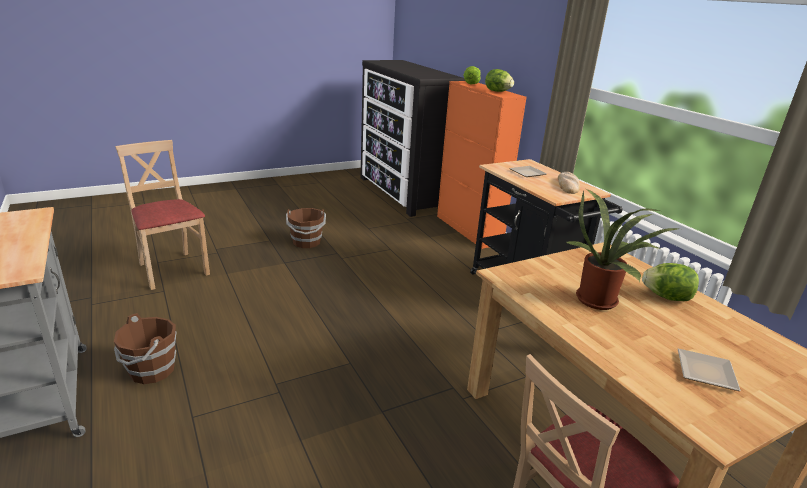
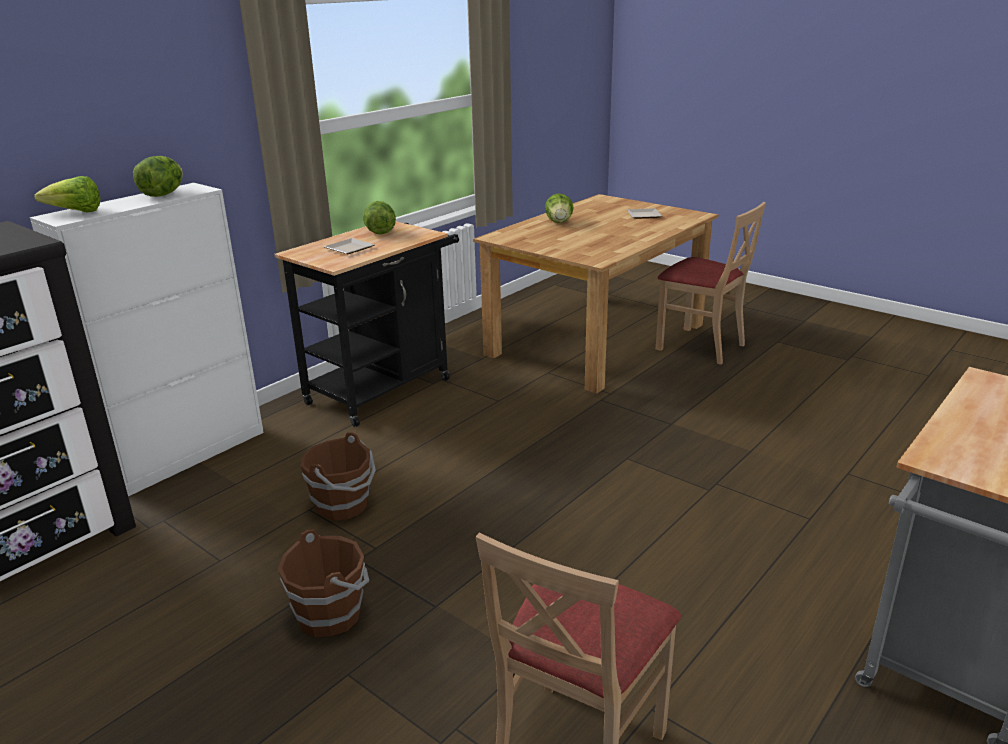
camera: 110 degrees left, 0 degrees up
brown bucket [114,313,177,384] -> brown bucket moved to [301,432,376,521]
orange cabinet [437,81,527,249] -> white cabinet [30,183,264,496]
bread [558,172,580,194] -> lettuce [363,201,396,234]
potted plant [566,189,678,310] -> none

